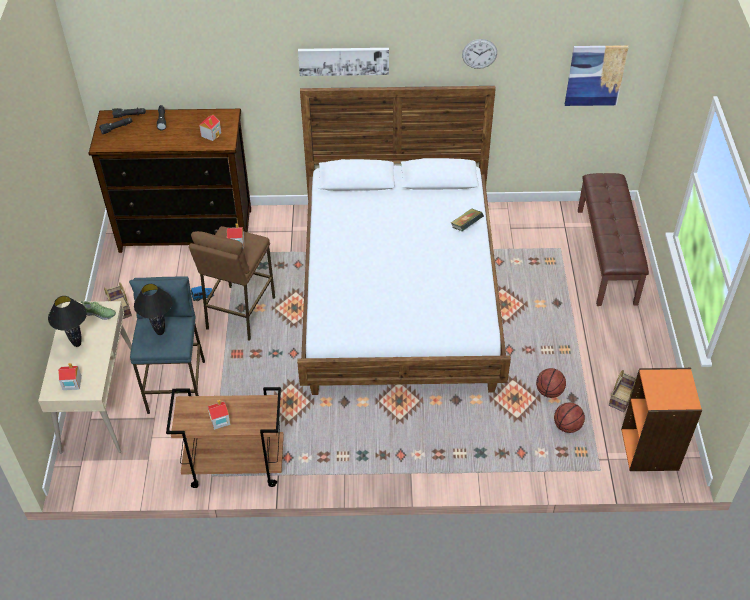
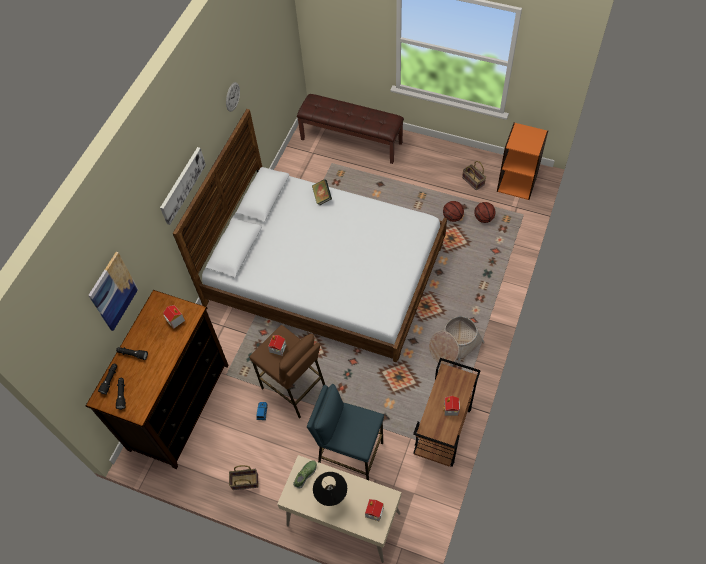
camera: 65 degrees left, 10 degrees up
black table lamp [134,284,172,335] -> none
picture [565,45,629,106] -> picture moved to [88,252,138,331]
none -> basket [429,316,485,365]

